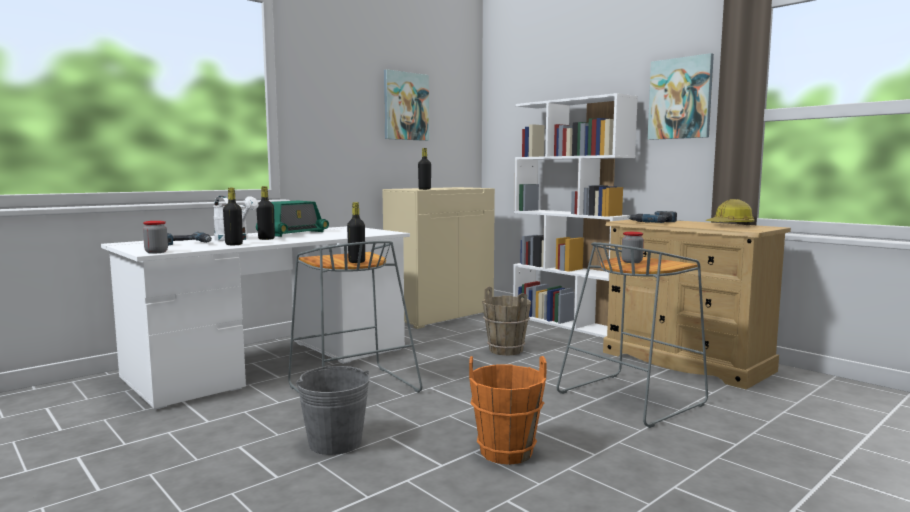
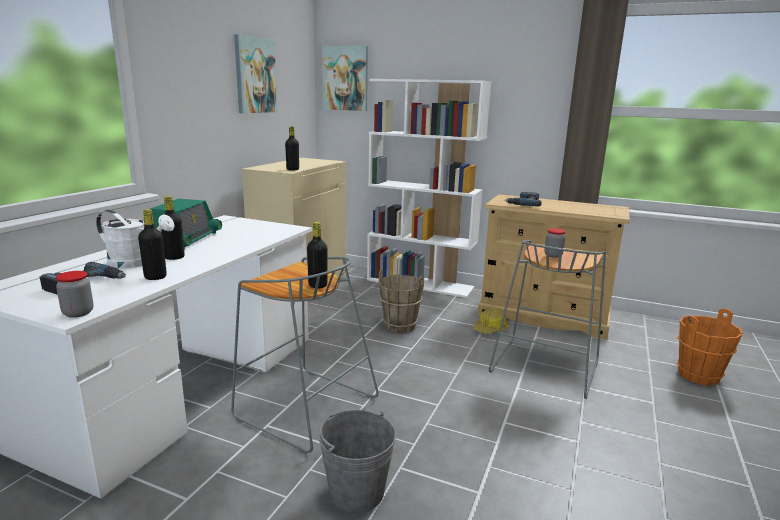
camera: 25 degrees left, 10 degrees up
orange bucket [469,356,547,465] -> orange bucket moved to [677,308,743,386]
picture [648,53,714,140] -> picture moved to [322,45,368,111]
hard hat [705,199,755,225] -> hard hat moved to [473,307,508,334]

